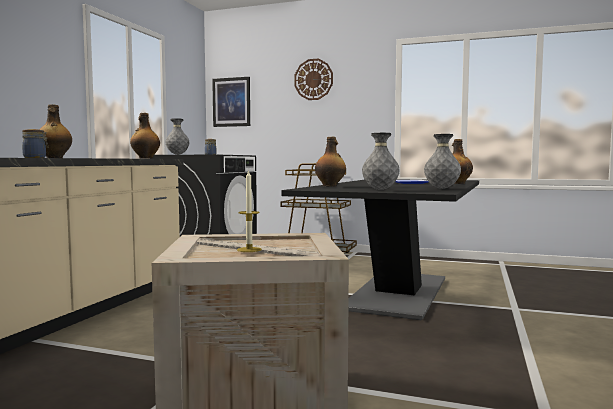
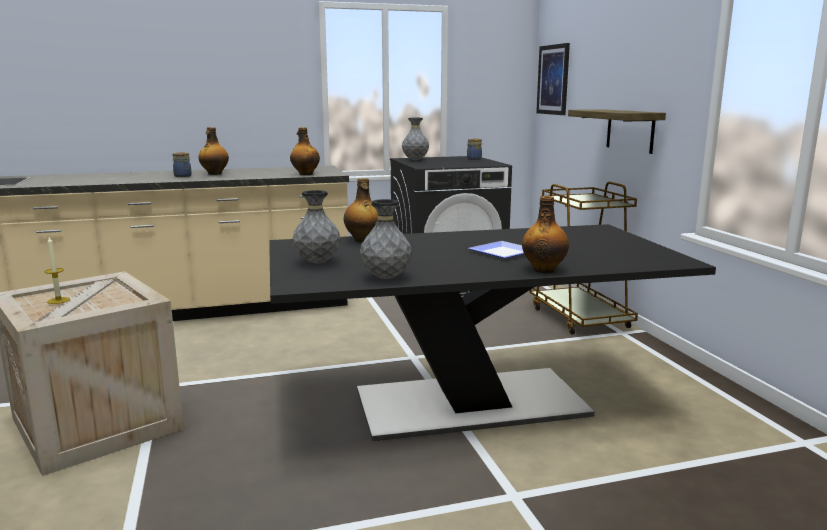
camera: 55 degrees right, 10 degrees up
wall clock [294,59,333,100] -> none
none -> shelf [568,109,666,154]

